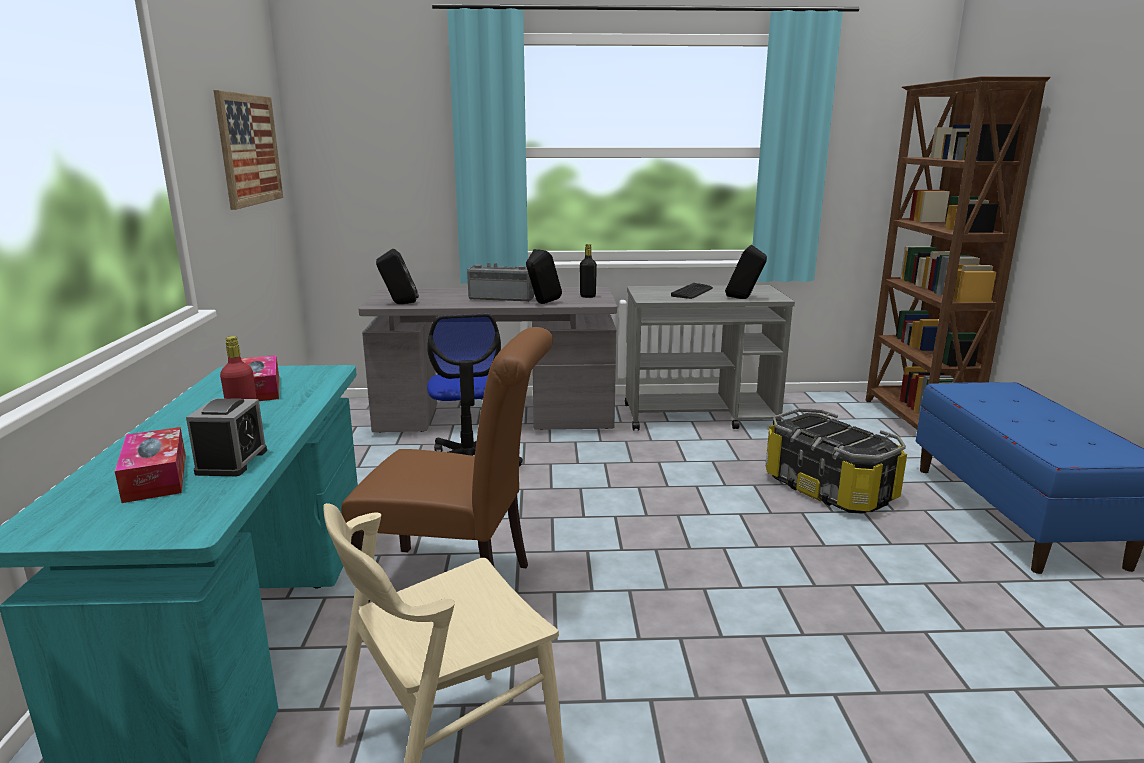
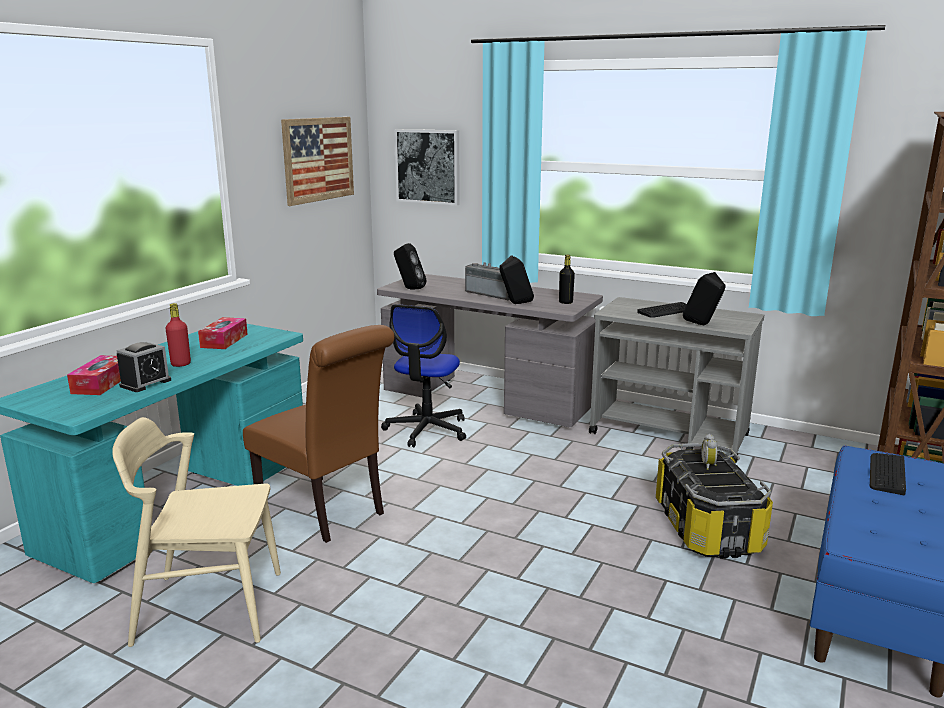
camera: 30 degrees right, 0 degrees up
none -> picture [394,129,460,205]
none -> alarm clock [702,434,717,470]
none -> keyboard [870,453,906,495]

